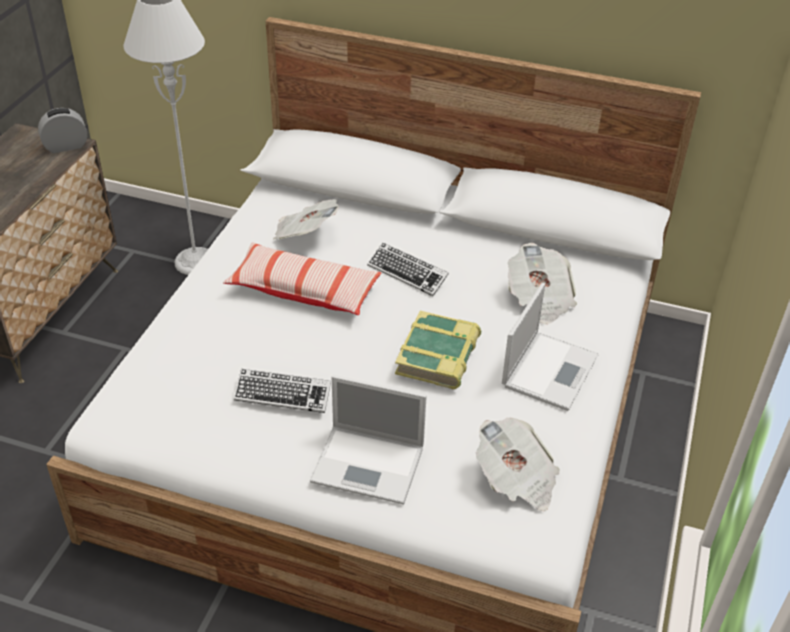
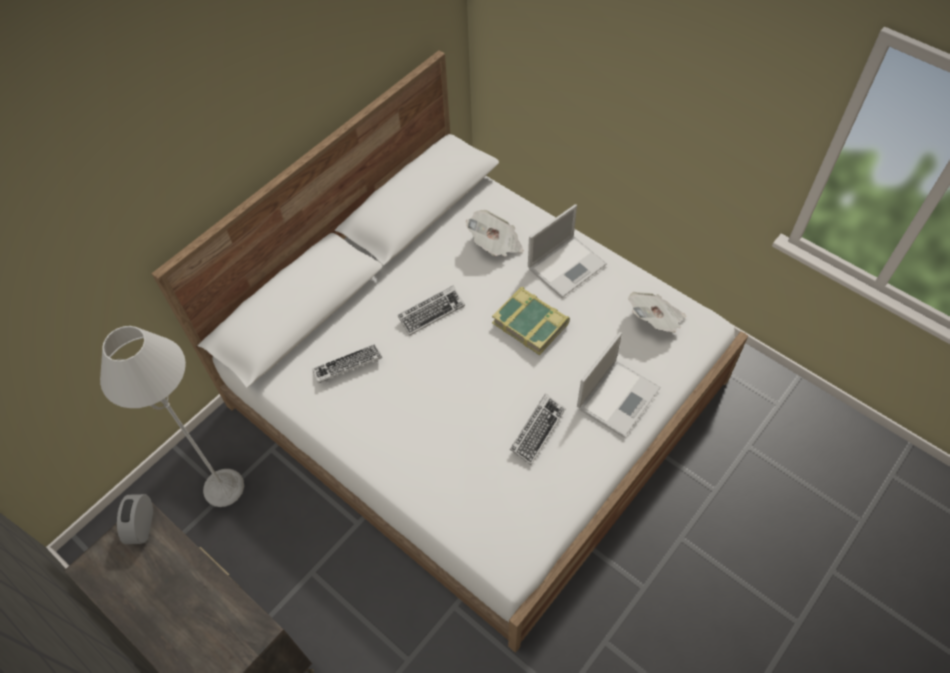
camera: 65 degrees left, 15 degrees up
pillow [223,242,381,315] -> none
newspaper [273,199,339,240] -> keyboard [312,344,382,383]
laptop [502,283,599,411] -> laptop turned 90 degrees clockwise [528,204,607,298]

